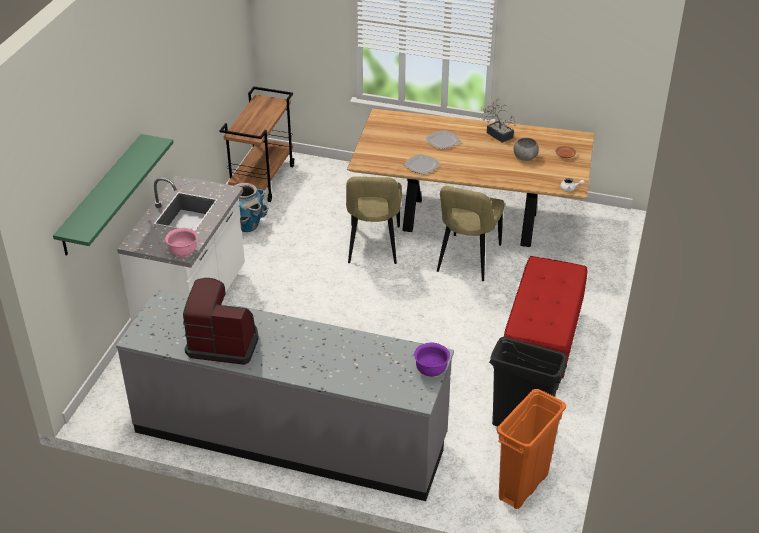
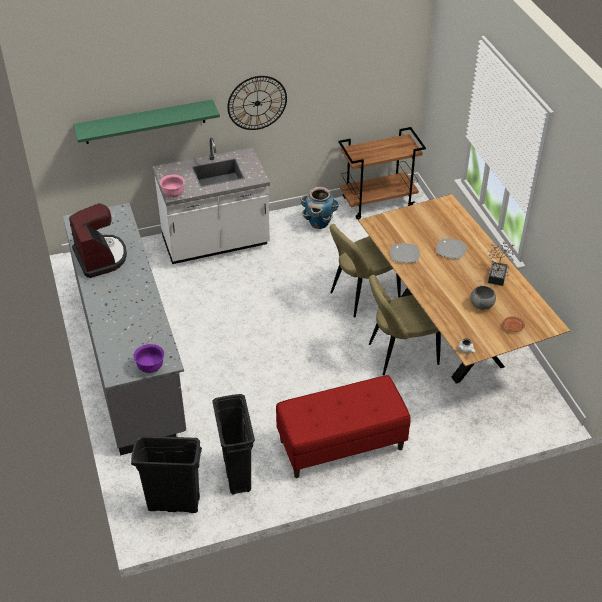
camera: 55 degrees right, 5 degrees up
orange trash can [497,389,566,509] -> black trash can [131,436,202,513]
none -> wall clock [227,76,287,130]

